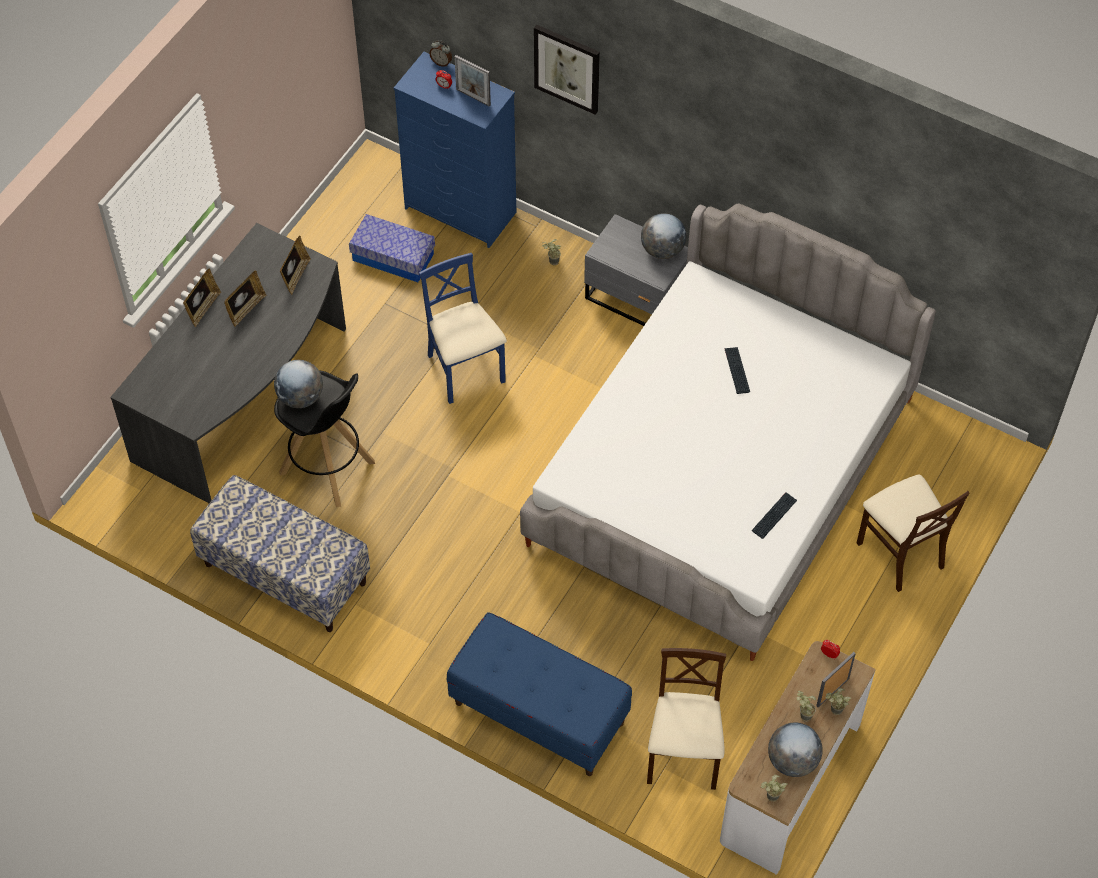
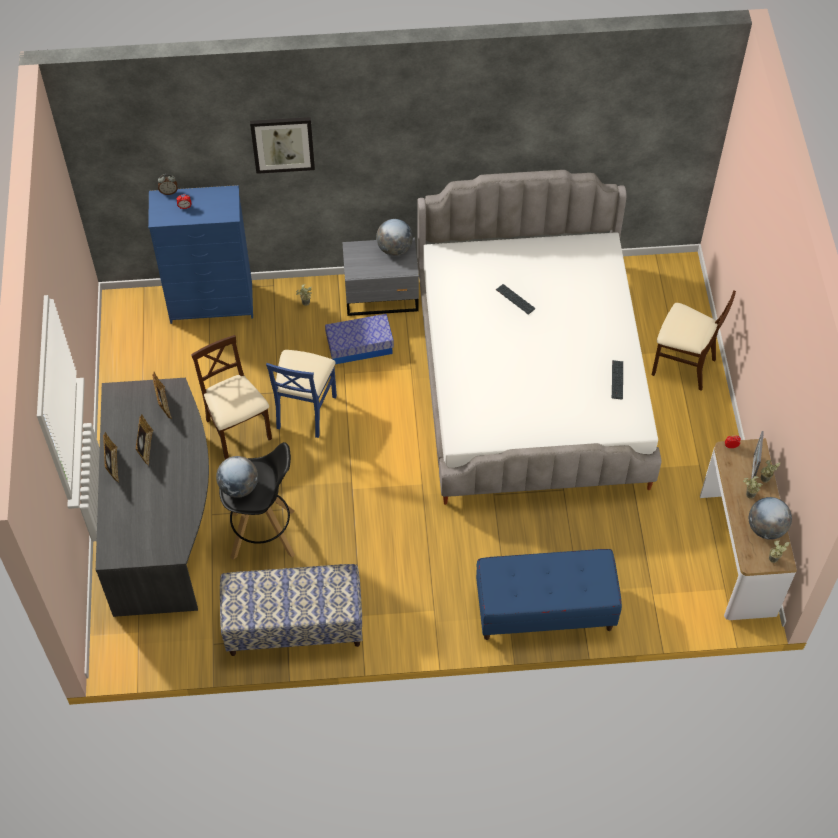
camera: 35 degrees left, 0 degrees up
storage box [349,214,435,282] -> storage box moved to [325,314,394,364]
blue chair [419,253,507,404] -> blue chair turned 105 degrees counterclockwise [266,350,337,438]
picture frame [455,55,491,107] -> none
beige chair [647,648,726,790] -> beige chair moved to [191,335,272,460]

